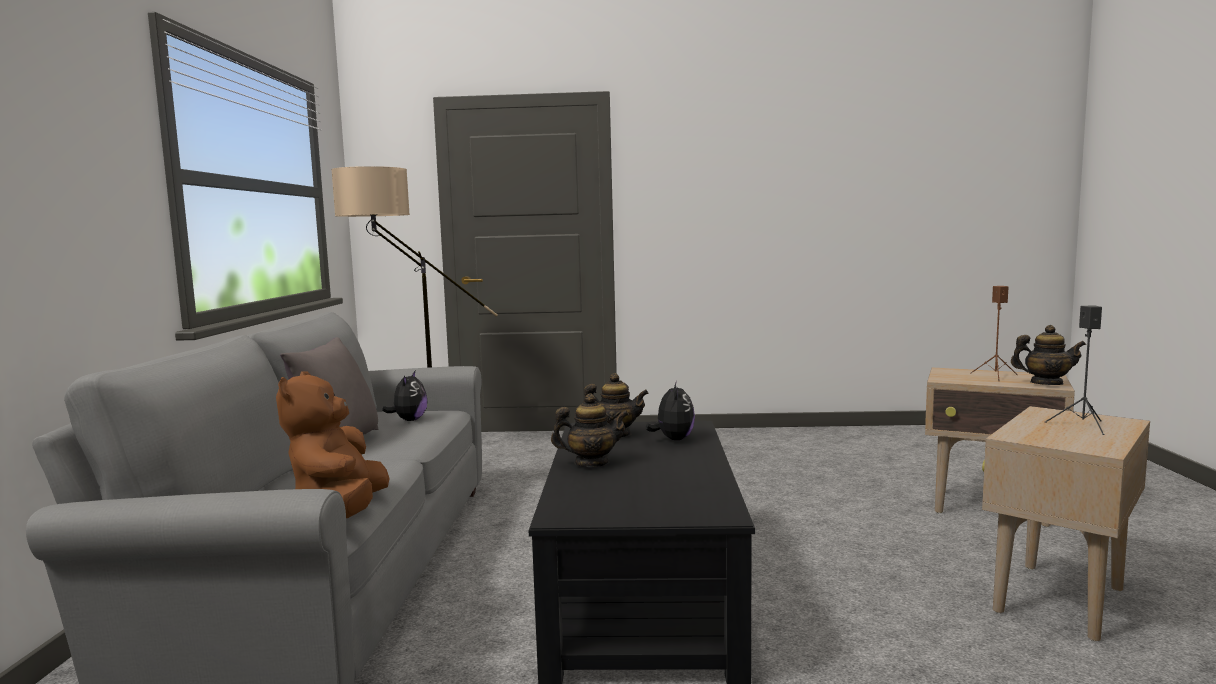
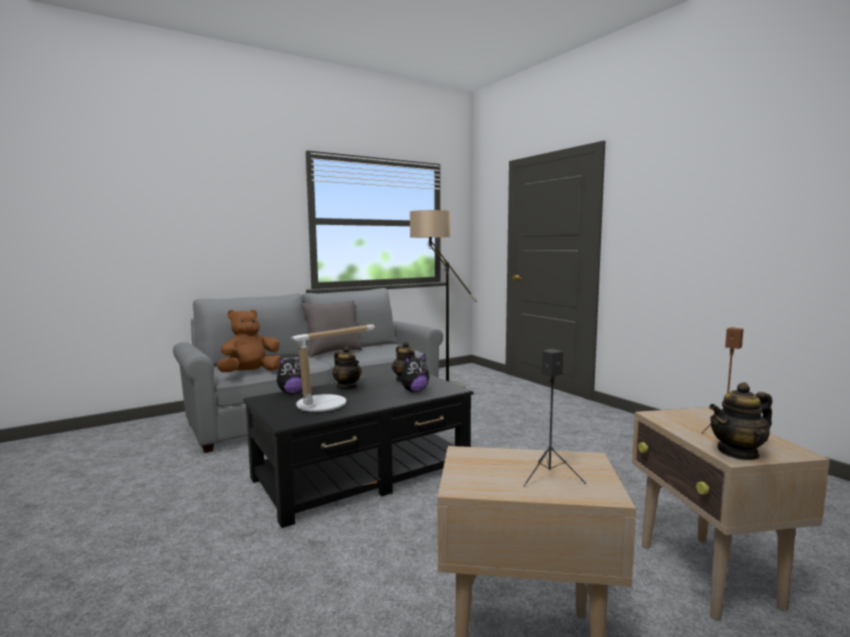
camera: 55 degrees right, 0 degrees up
plush toy [382,371,428,421] -> plush toy moved to [277,358,302,394]
teapot [1011,325,1086,385] -> teapot turned 90 degrees clockwise [709,382,772,460]
none -> table lamp [290,324,375,412]

